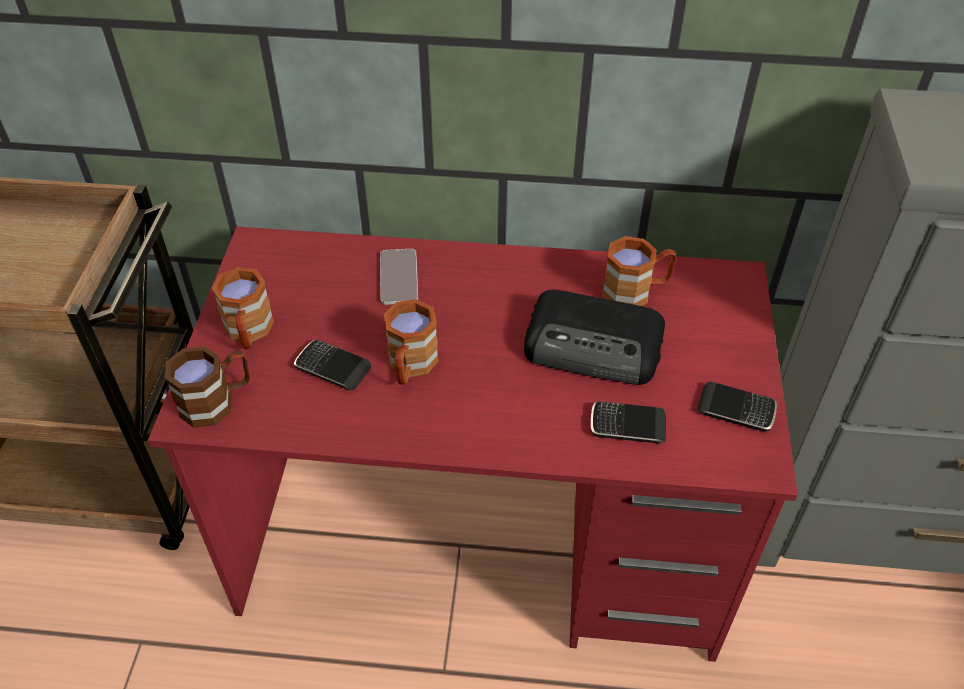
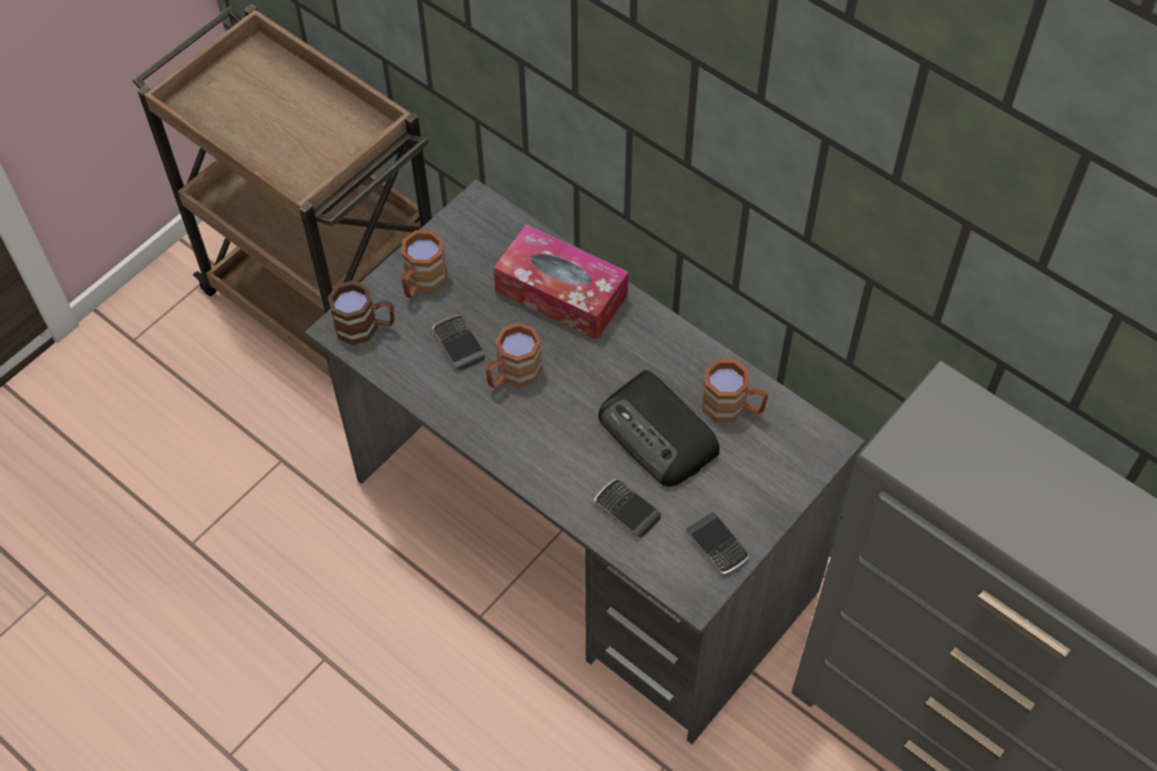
camera: 35 degrees right, 10 degrees up
red desk [148,227,798,662] -> grey desk [305,179,865,744]
phone [380,249,418,305] -> tissue box [493,225,629,340]

